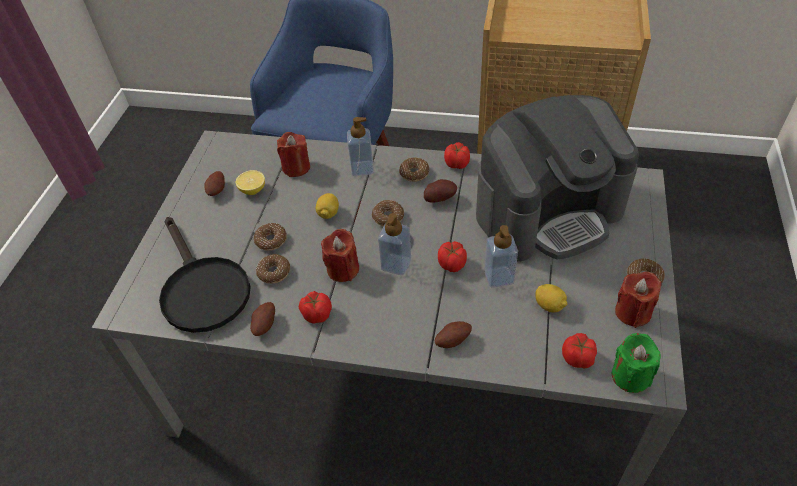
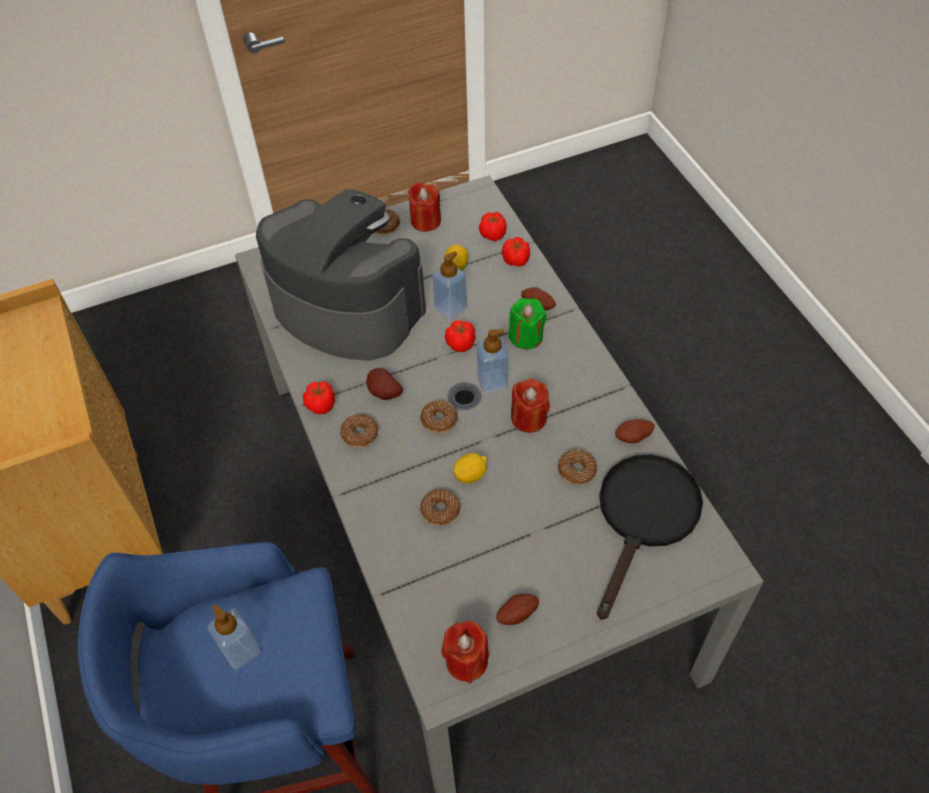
camera: 125 degrees left, 5 degrees up
lemon [236,170,265,195] -> none
donut [254,223,287,251] -> donut moved to [420,489,460,526]
red candle [277,132,310,177] -> red candle moved to [441,621,489,683]
tomato [299,291,332,324] -> tomato moved to [502,237,530,266]
soap dispenser [347,117,374,176] -> soap dispenser moved to [207,604,260,670]
green candle [612,333,661,393] -> green candle moved to [508,298,547,349]

